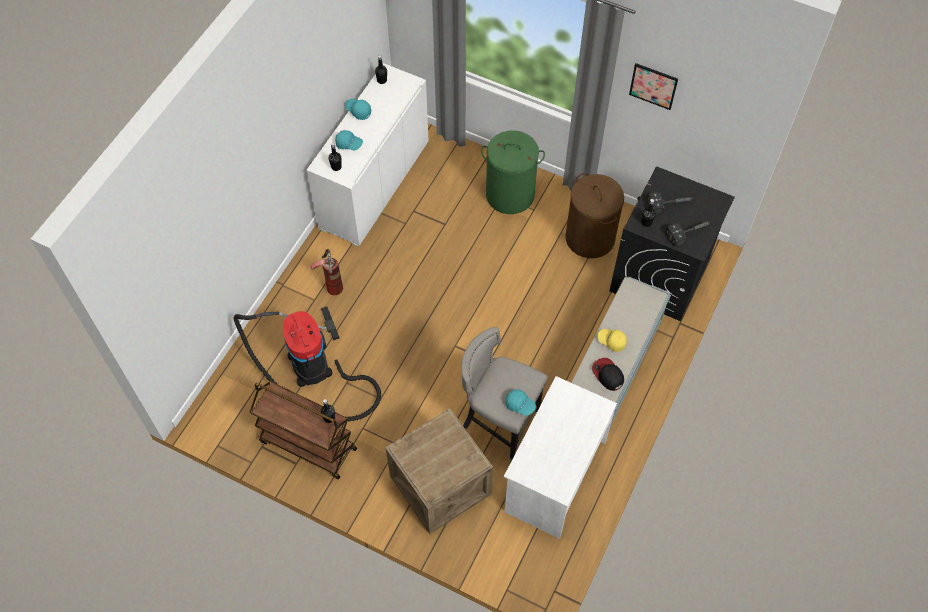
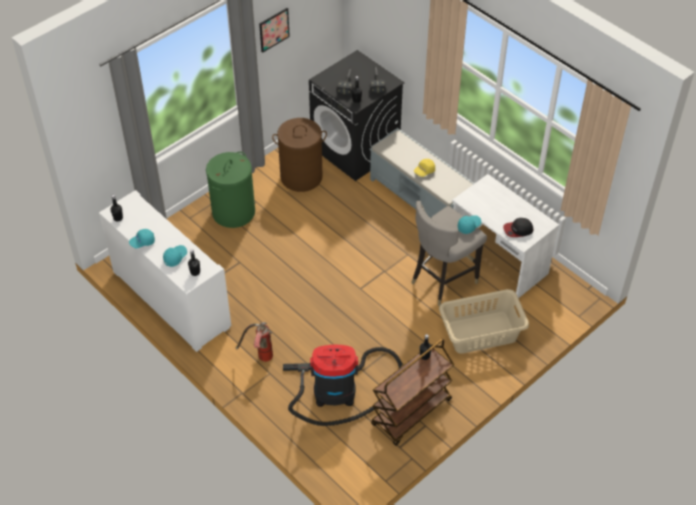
camera: 70 degrees left, 10 degrees down
crate [386,408,493,534] -> beige laundry basket [439,289,529,354]
cap [592,358,624,391] -> cap moved to [503,218,534,237]

